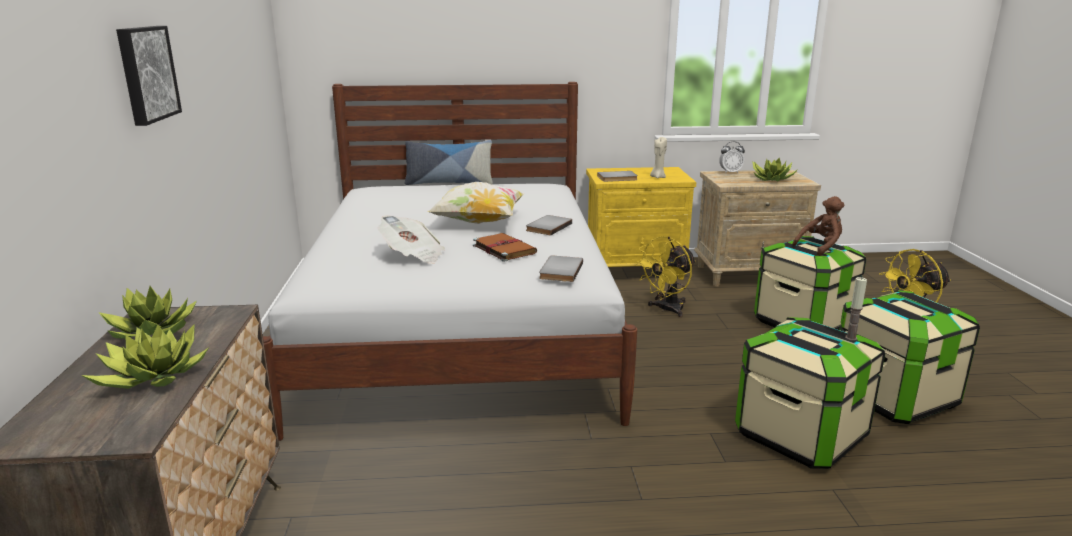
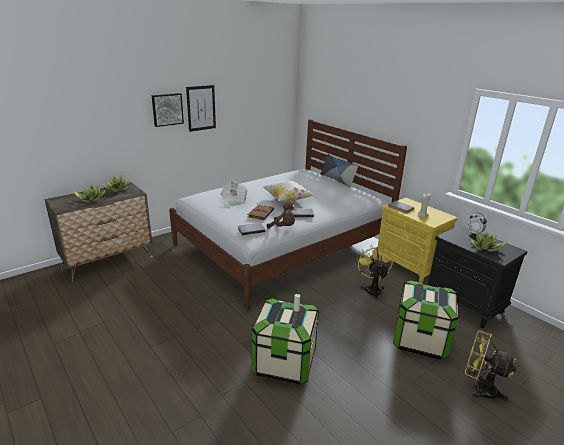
camera: 55 degrees right, 5 degrees up
yellow fan [635,236,696,317] -> yellow fan turned 75 degrees clockwise [357,244,393,301]
beige nightstand [694,170,821,287] -> black nightstand [428,225,528,328]
brown plush toy [793,196,845,256] -> brown plush toy moved to [267,201,295,229]
storage box [839,290,980,424] -> none
none -> picture [186,85,216,132]

